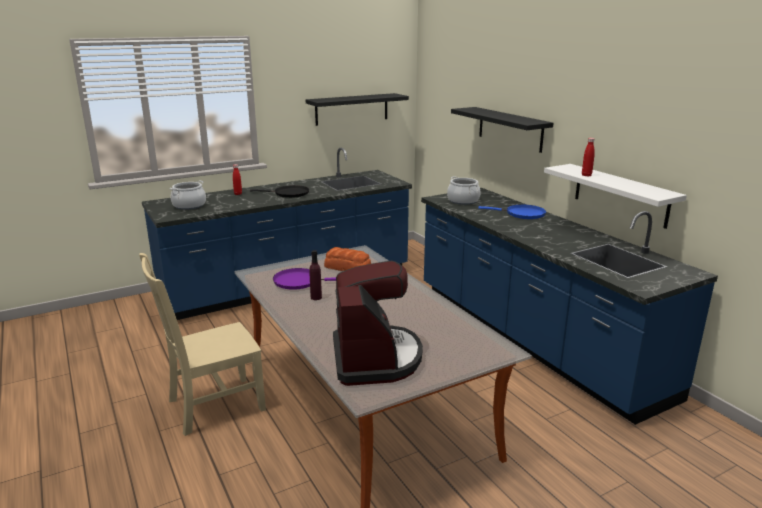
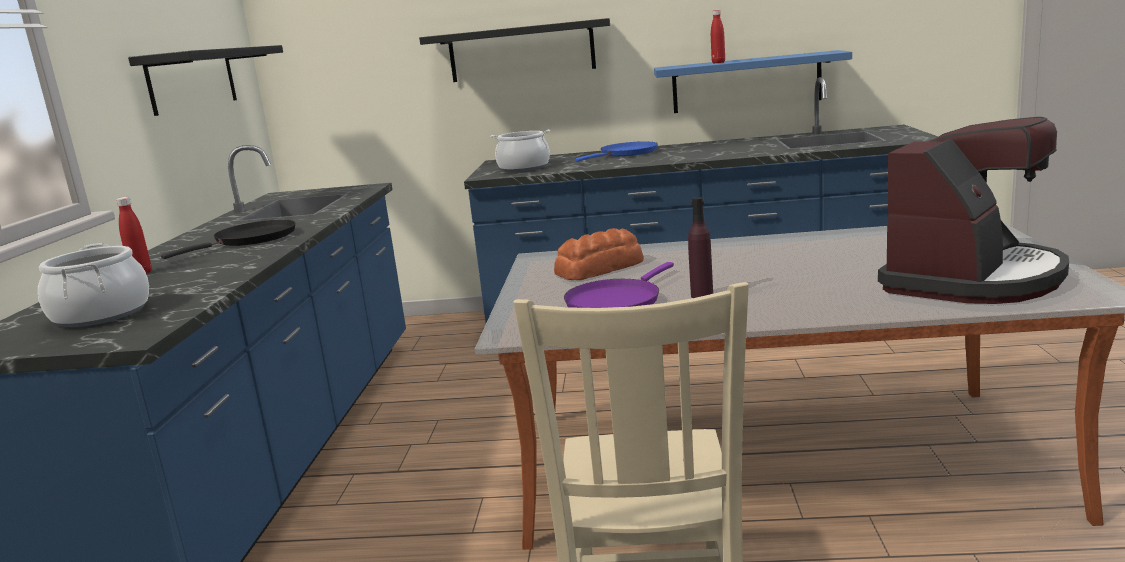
camera: 55 degrees left, 5 degrees down
coffee machine [333,260,423,386] -> coffee machine turned 105 degrees clockwise [878,117,1069,304]
white shelf [544,164,687,229] -> blue shelf [654,50,852,113]

